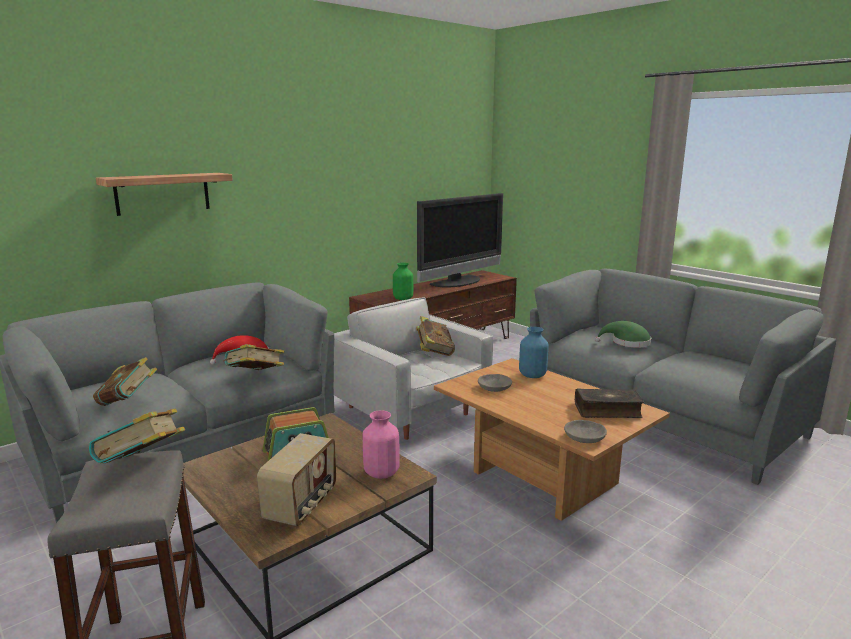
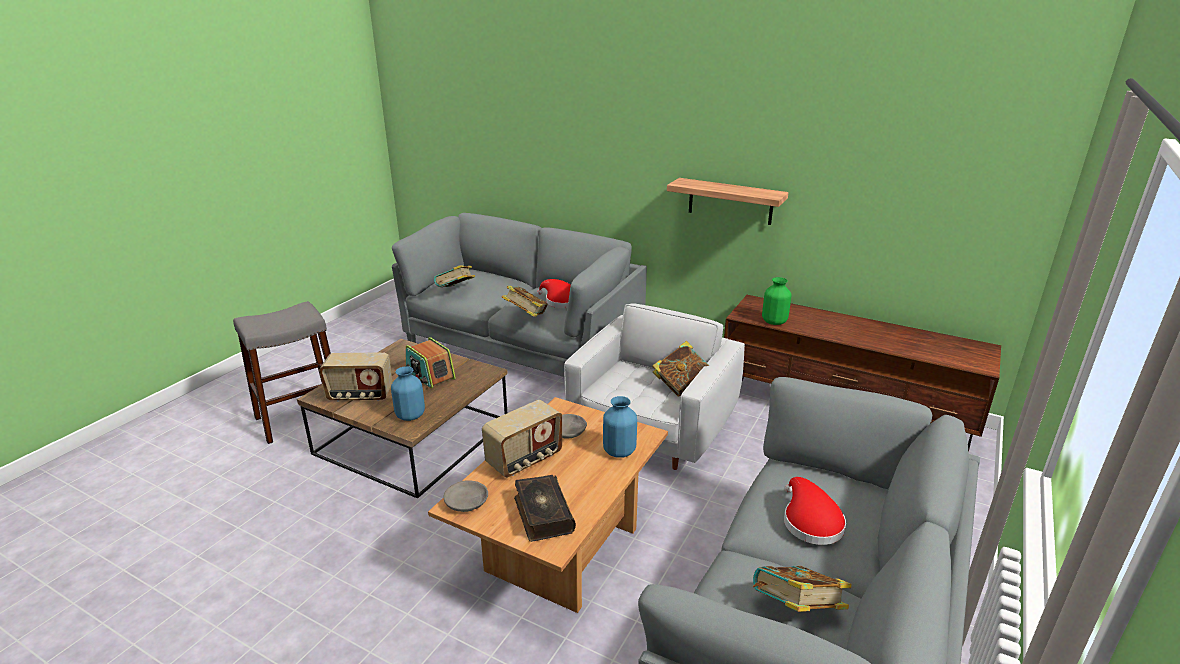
camera: 70 degrees right, 10 degrees up
book [89,409,185,463] -> book moved to [753,566,852,612]
shelf [96,173,233,216] -> shelf moved to [667,178,789,225]
pink vase [363,410,400,479] -> blue vase [391,366,425,421]
television [417,193,503,288] -> none
green hat [595,321,651,348] -> red hat [784,477,846,545]
none -> radio [482,400,562,478]

